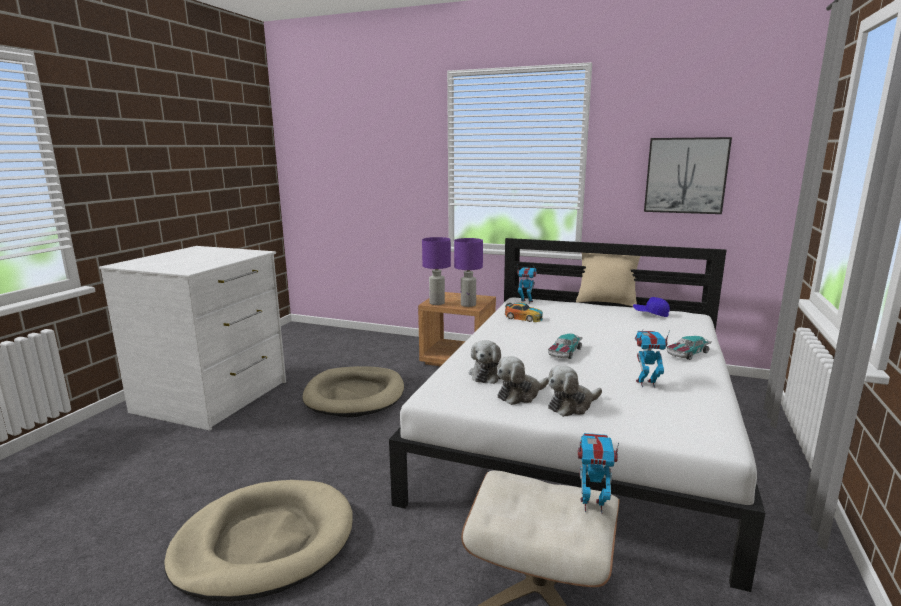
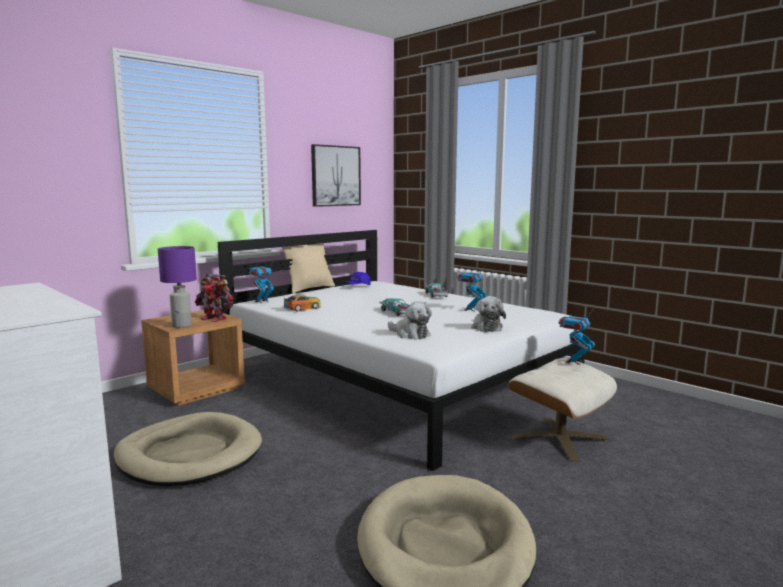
camera: 65 degrees left, 5 degrees down
purple table lamp [454,238,483,307] -> toy robot [195,274,234,322]
plush toy [497,356,549,405] -> none

